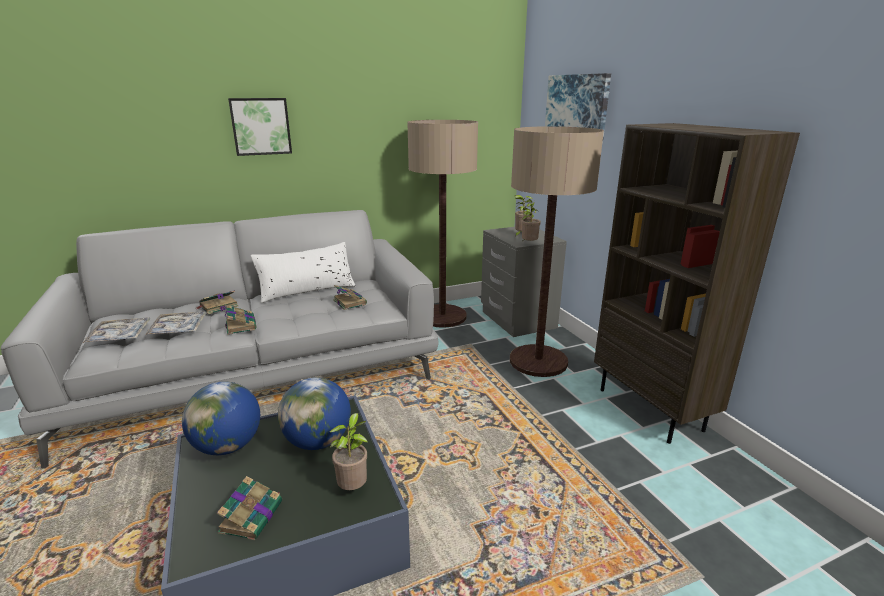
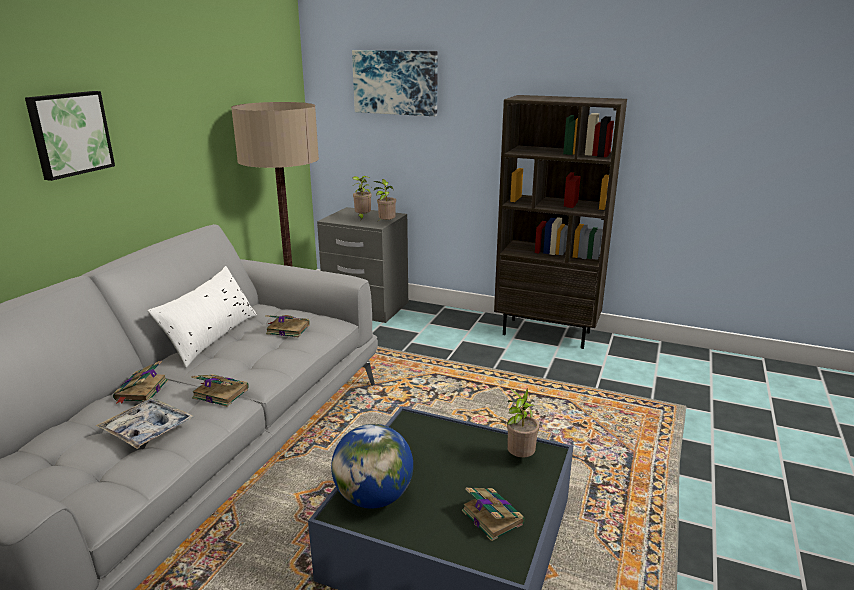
camera: 45 degrees left, 0 degrees up
tray [83,317,150,343] -> none
globe [278,377,351,450] -> none
floor lamp [510,126,604,377] -> none

